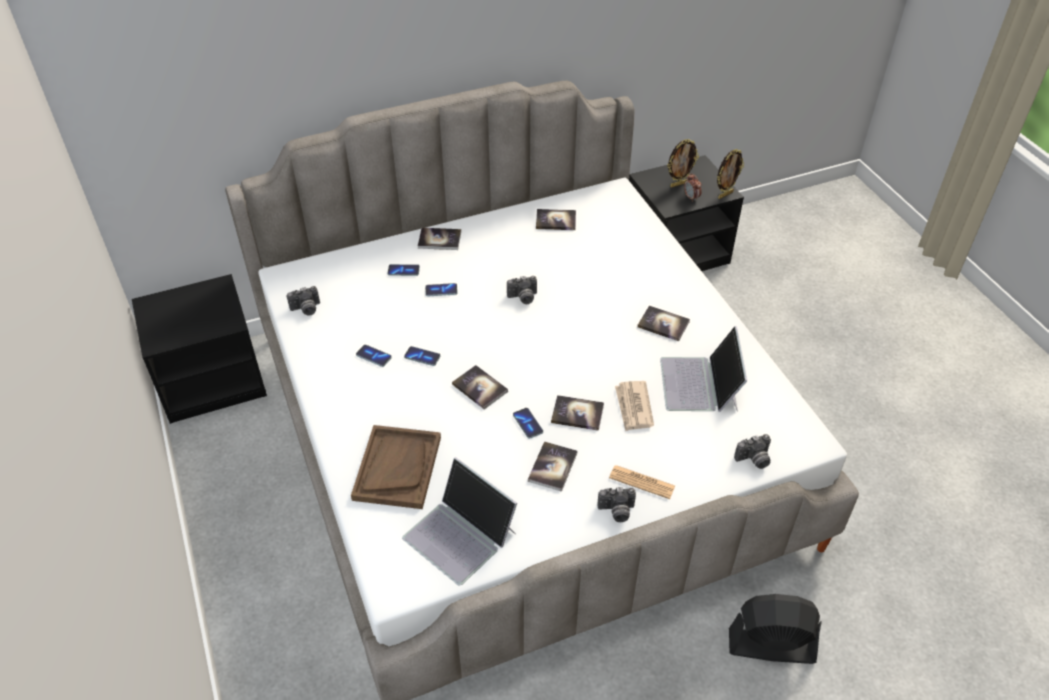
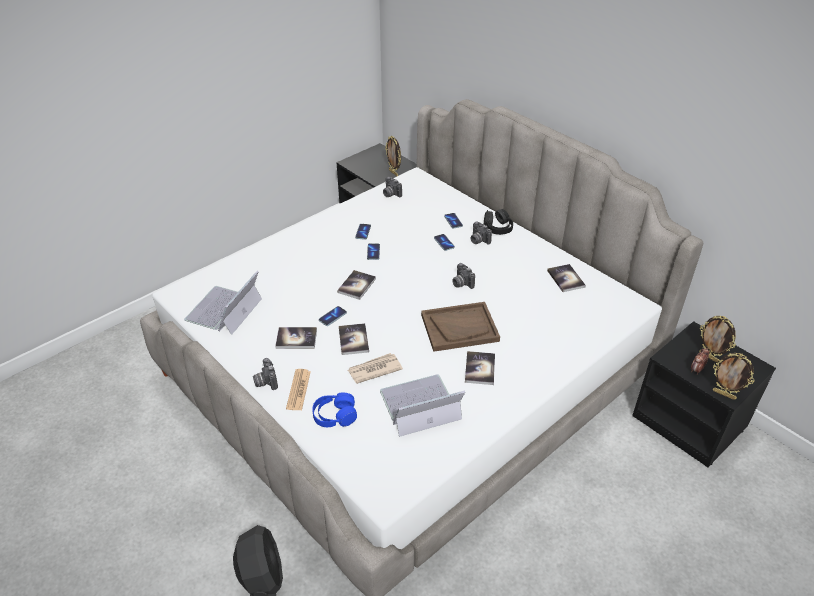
camera: 70 degrees right, 5 degrees down
brown tray [351,425,441,509] -> brown tray moved to [421,302,500,352]
book [418,228,461,250] -> black headphones [484,209,513,235]
camera [734,434,771,469] -> camera moved to [471,221,492,245]
none -> blue headphones [312,393,357,427]
none -> picture frame [385,136,401,176]

